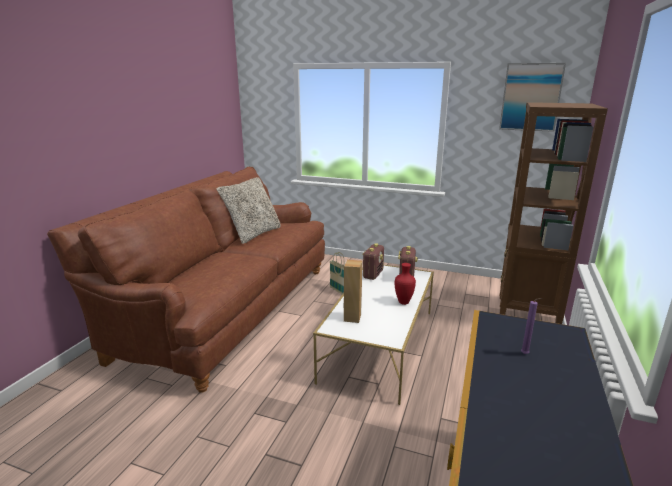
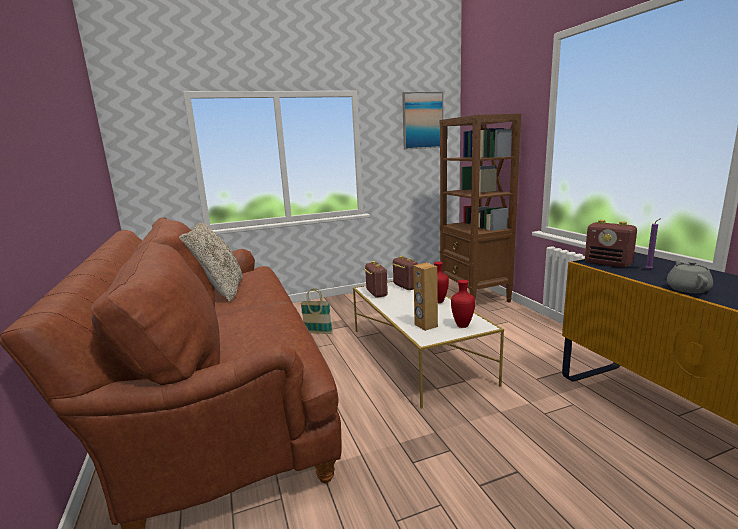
camera: 40 degrees left, 5 degrees down
none -> red vase [451,280,475,328]
none -> radio [585,220,637,268]
none -> grey teapot [667,259,713,293]

